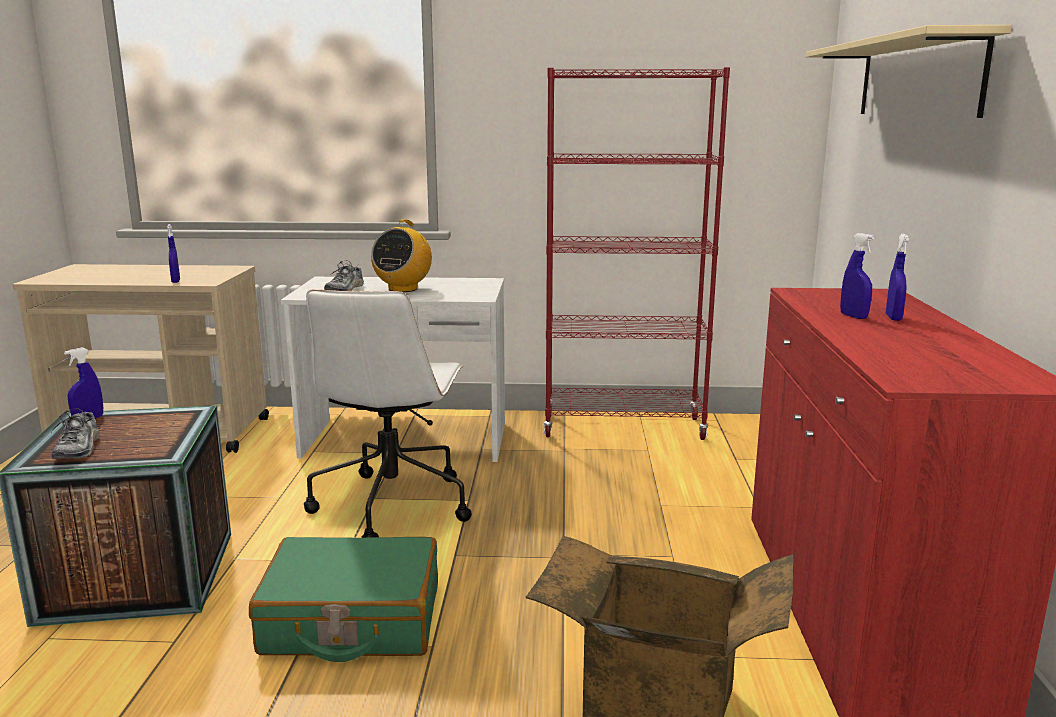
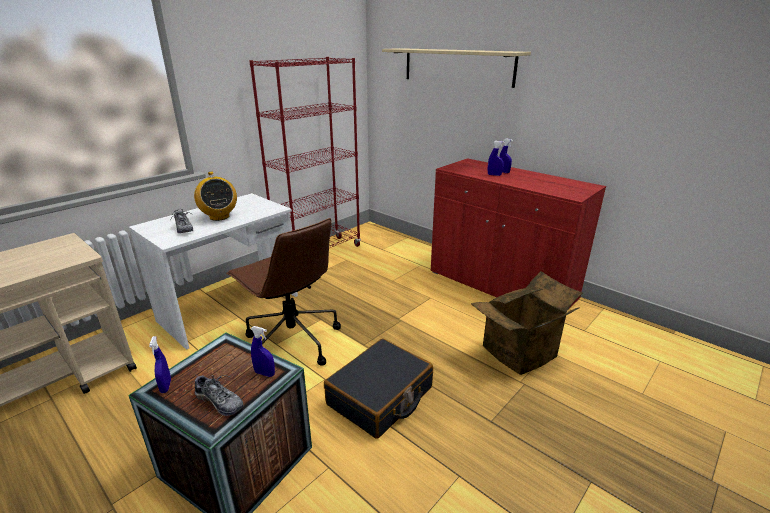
camera: 50 degrees left, 10 degrees up
blue spray bottle [167,224,180,283] -> blue spray bottle moved to [251,326,275,377]
green suitcase [249,537,438,662] -> black suitcase [324,339,433,439]
white office chair [304,290,472,538] -> brown office chair [226,218,341,366]

